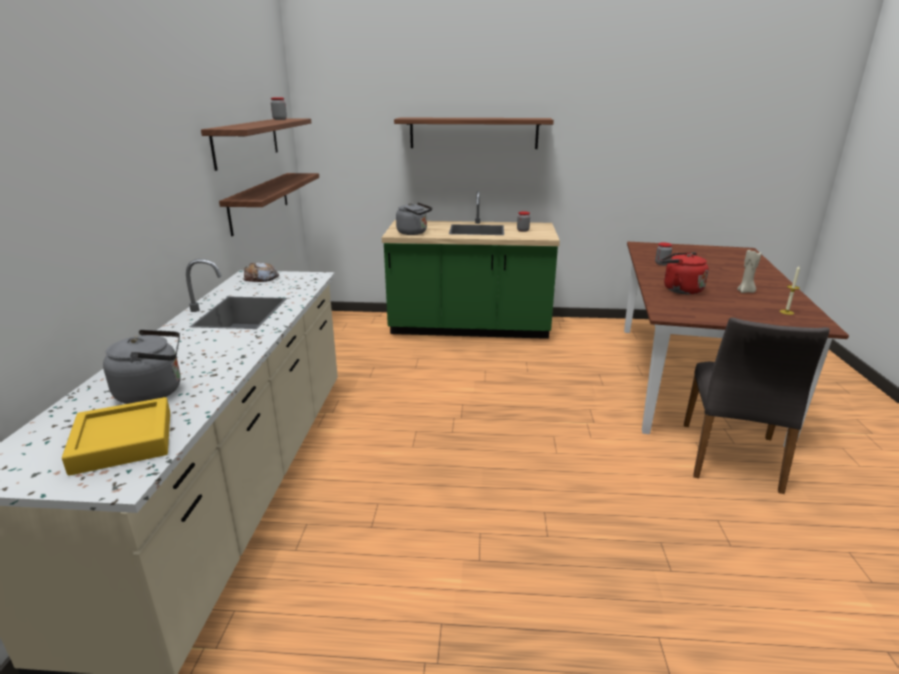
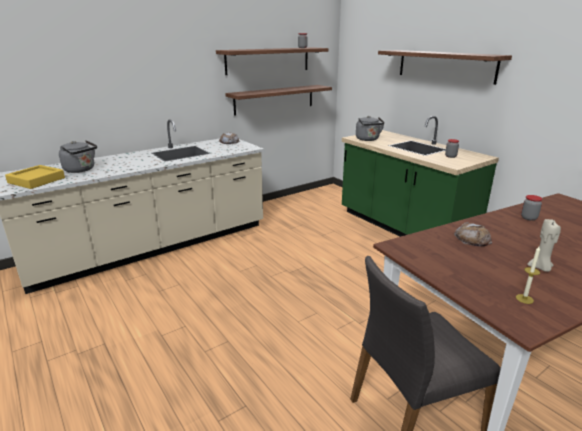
camera: 50 degrees right, 0 degrees up
red kettle [660,252,709,295] -> bread [454,222,492,247]

